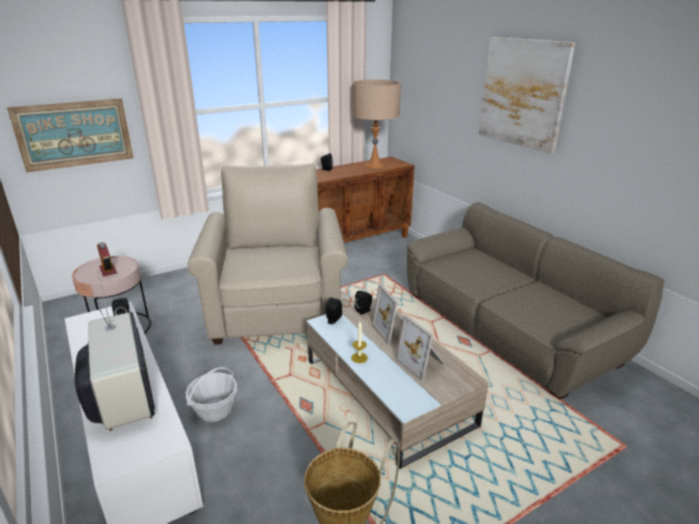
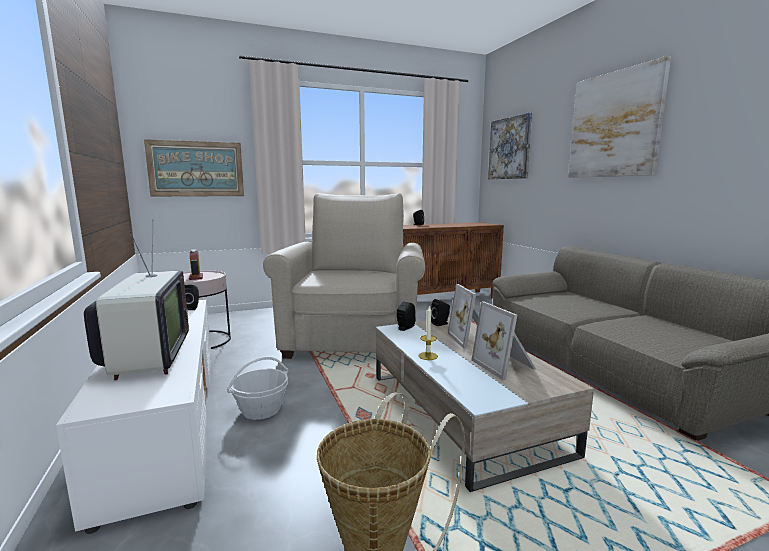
camera: 10 degrees right, 15 degrees down
beige table lamp [352,80,401,168] -> none
none -> picture [488,112,532,179]

